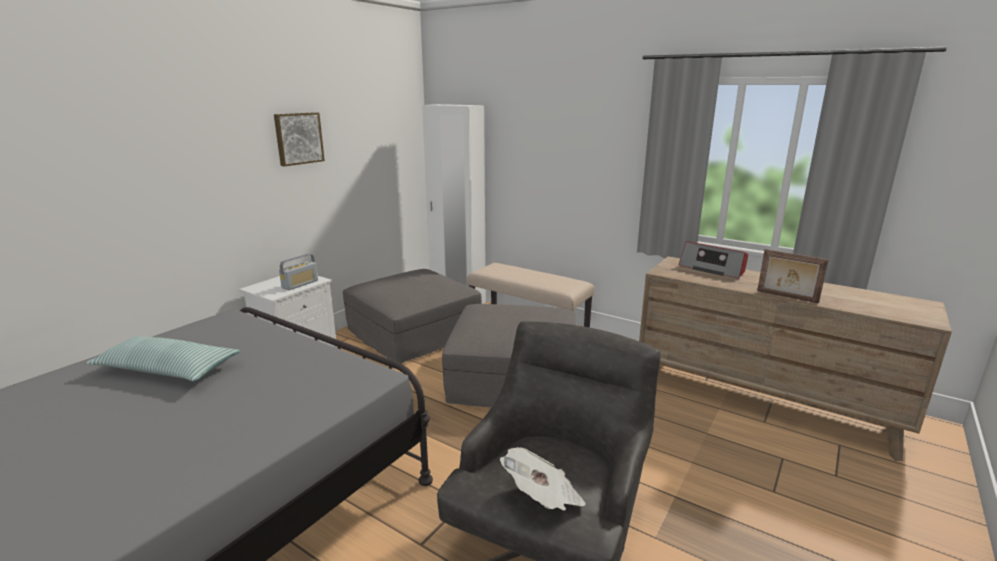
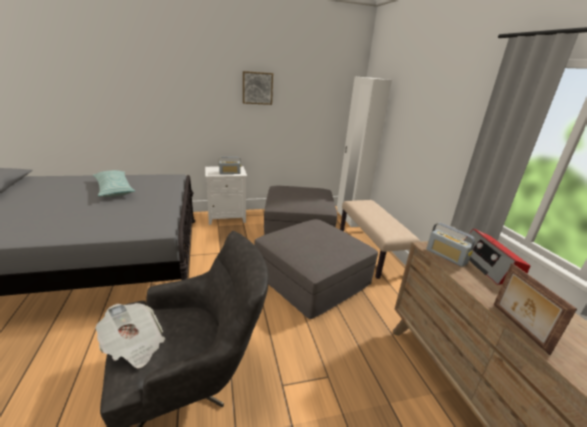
camera: 40 degrees right, 5 degrees up
none -> radio [426,223,475,267]

